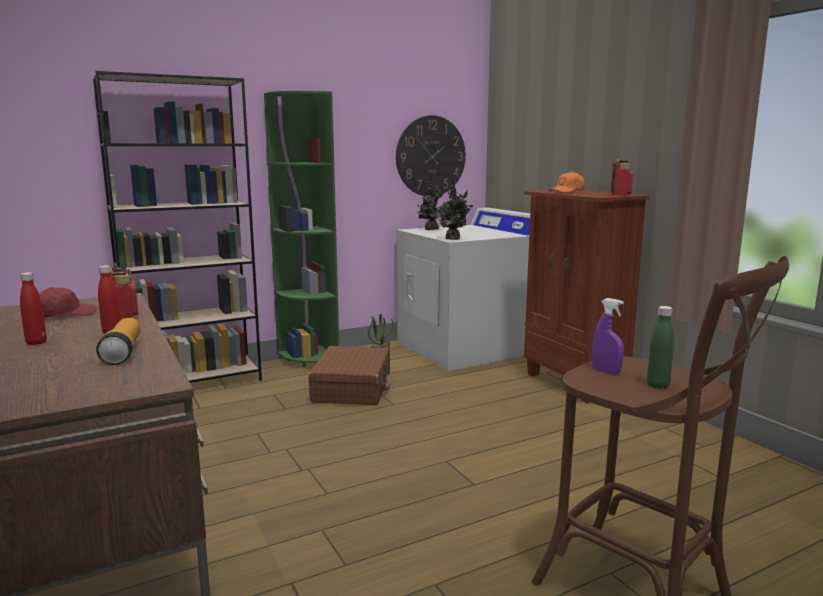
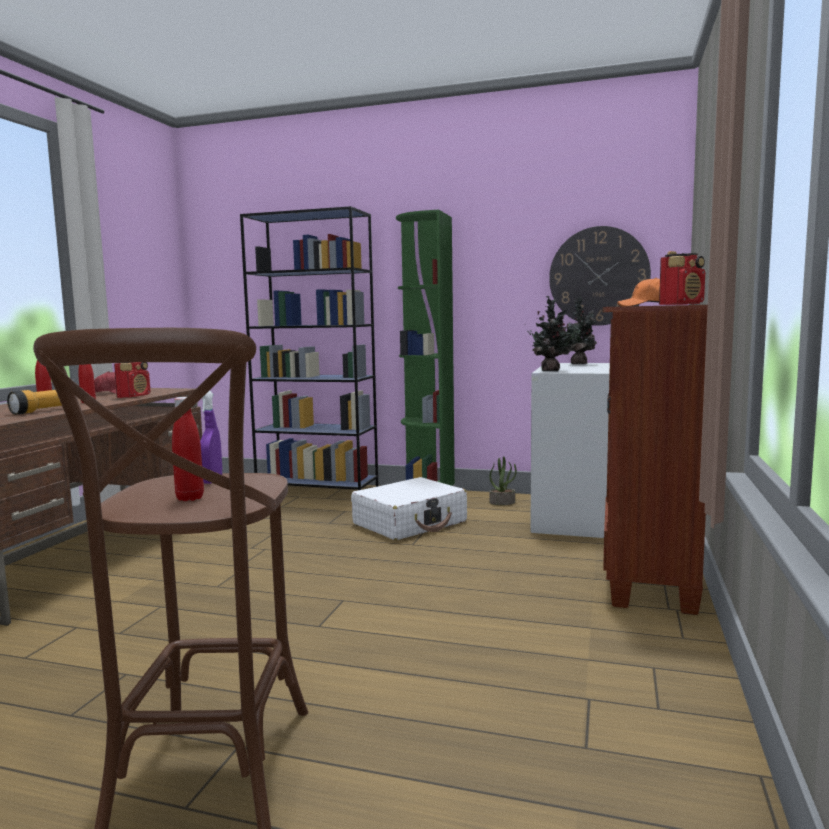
camera: 45 degrees right, 5 degrees down
beige bookcase [93,71,262,383] -> blue bookcase [240,206,378,490]
brown suitcase [309,346,391,405] -> white suitcase [351,477,467,540]
green bottle [647,306,674,389] -> red bottle [172,397,204,501]

